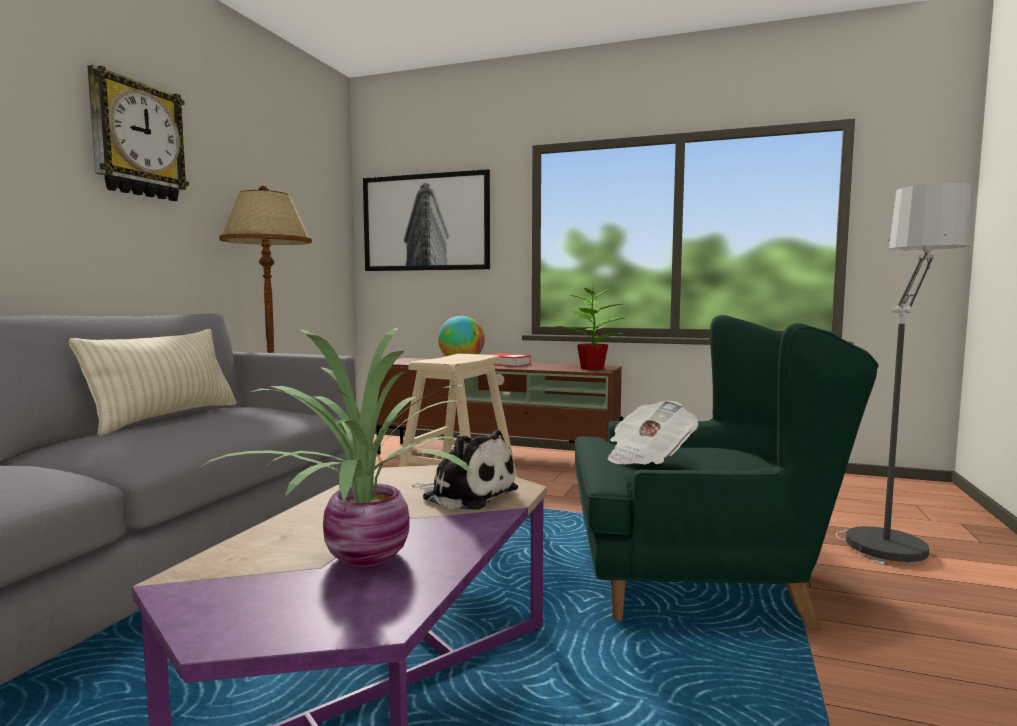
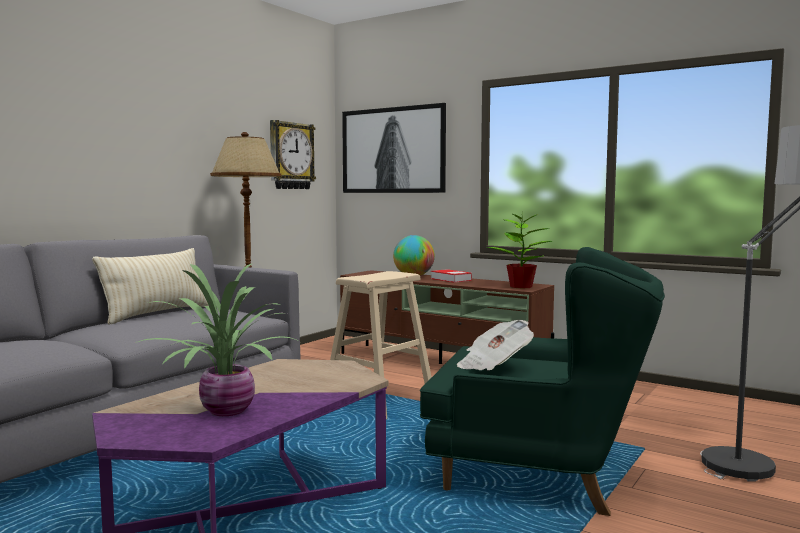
camera: 15 degrees right, 0 degrees up
wall clock [87,65,189,201] -> wall clock moved to [270,120,316,189]
plush toy [412,430,518,510] -> none

